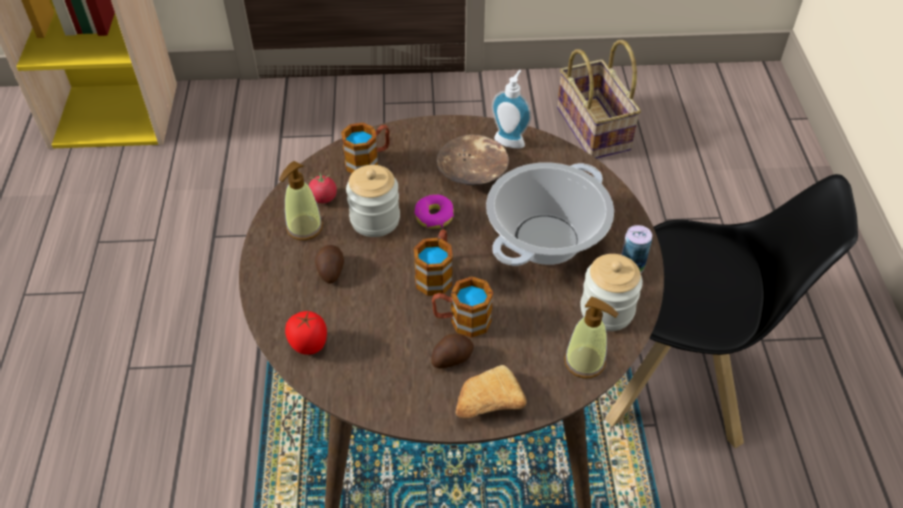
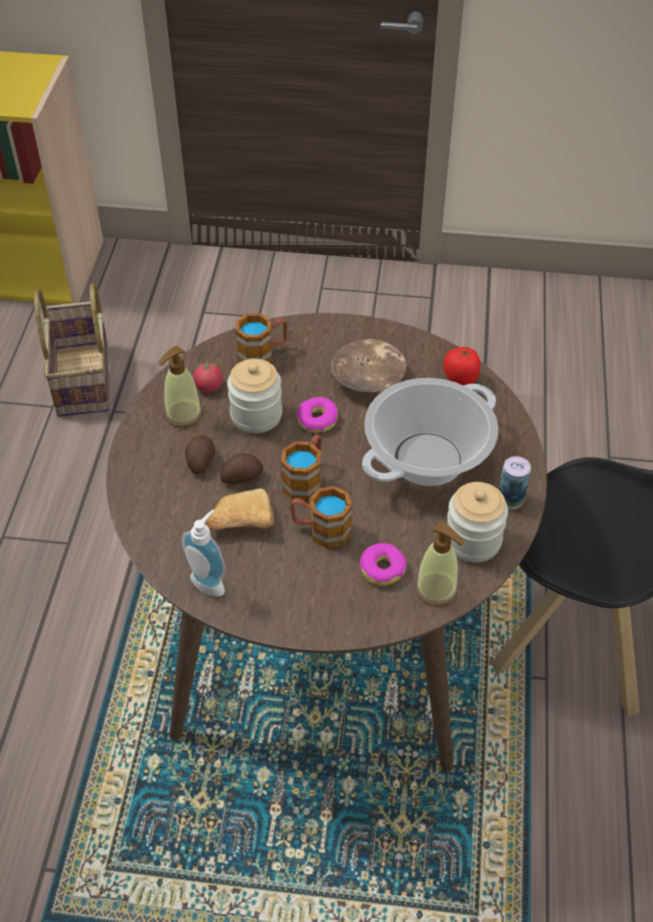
camera: 10 degrees right, 0 degrees up
tomato [285,311,327,355] -> tomato moved to [444,347,480,385]
potato [431,334,474,369] -> potato moved to [220,453,263,484]
bread [456,365,527,419] -> bread moved to [205,488,274,530]
soap dispenser [492,70,531,149] -> soap dispenser moved to [182,510,225,597]
basket [557,40,641,159] -> basket moved to [34,283,111,416]
none -> donut [360,543,407,586]

